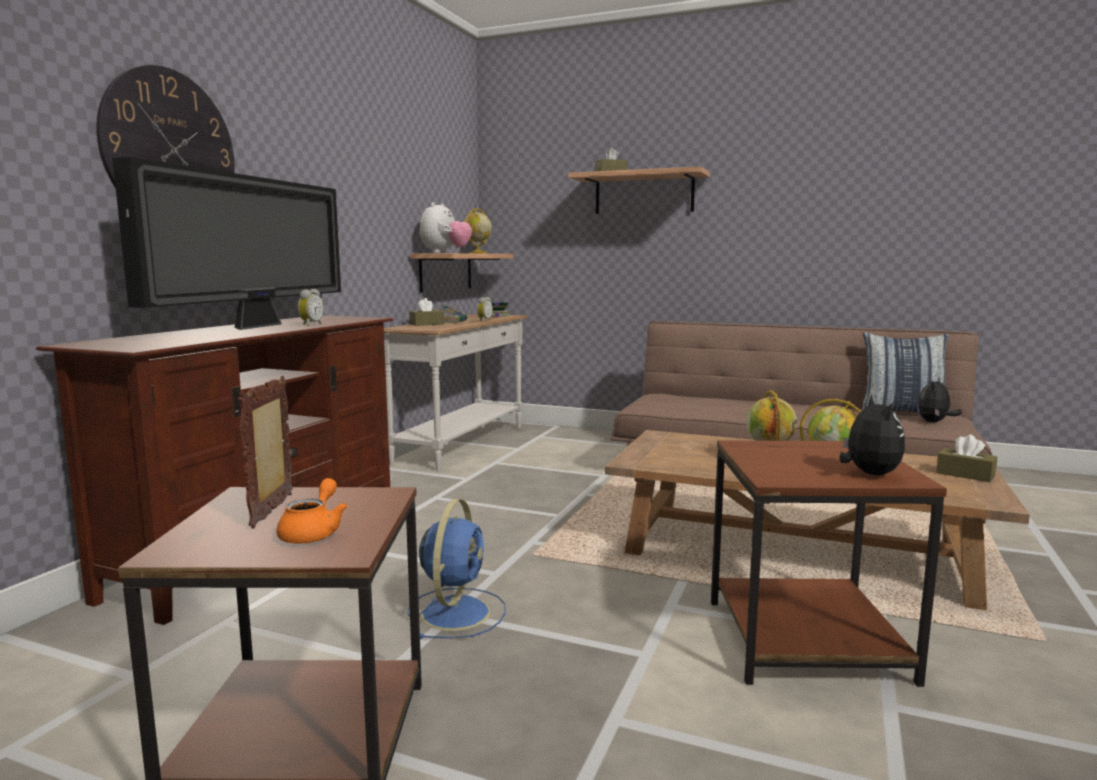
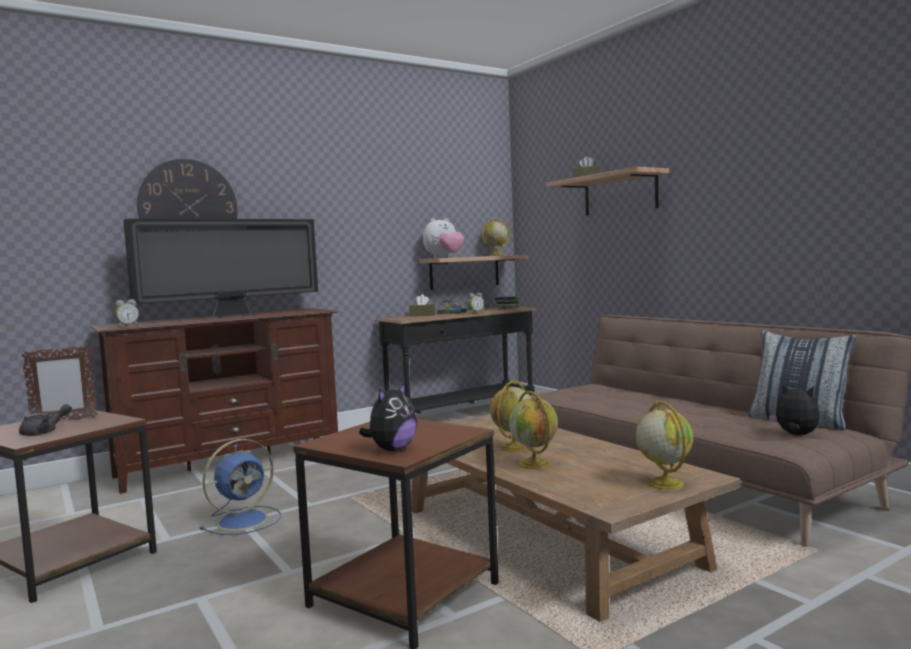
camera: 35 degrees right, 5 degrees down
picture frame [238,376,293,528] -> picture frame turned 150 degrees counterclockwise [21,345,97,421]
orange teapot [276,478,348,544] -> grey teapot [19,404,72,436]
alarm clock [298,289,324,326] -> alarm clock moved to [114,299,139,328]
white console table [384,314,528,471] -> black console table [375,307,537,413]
plush toy [917,377,962,422] -> plush toy turned 60 degrees clockwise [769,383,820,435]
brown tissue box [936,435,997,482] -> globe [636,401,693,490]

